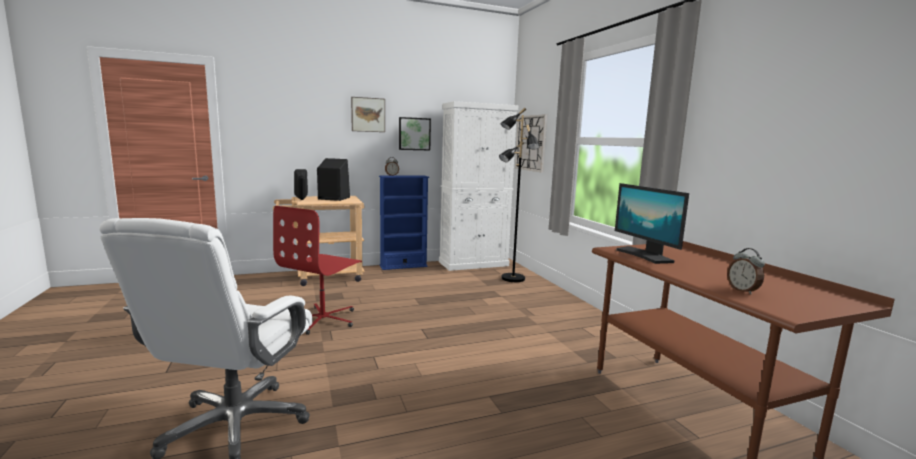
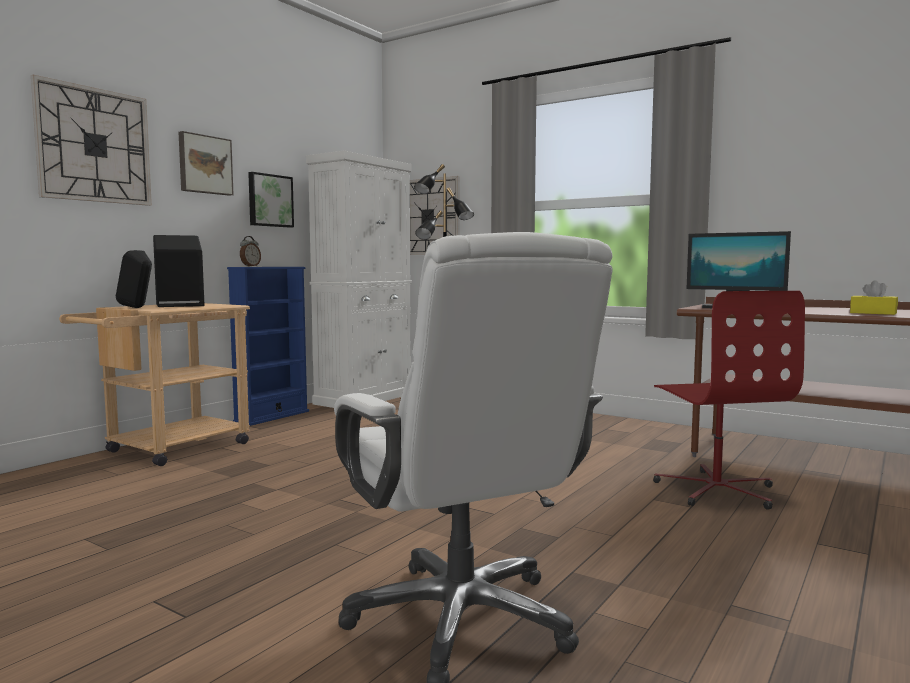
camera: 35 degrees left, 5 degrees down
red office chair [273,206,362,335] -> red office chair moved to [653,291,805,510]
alarm clock [727,248,765,295] -> yellow tissue box [850,280,898,315]
none -> wall clock [31,75,152,206]

